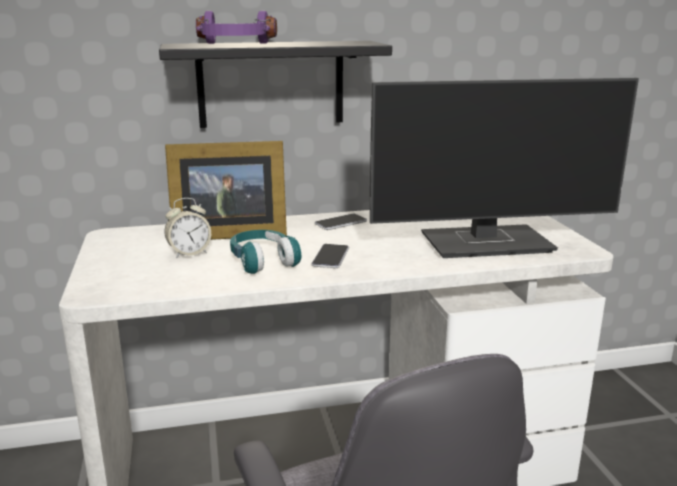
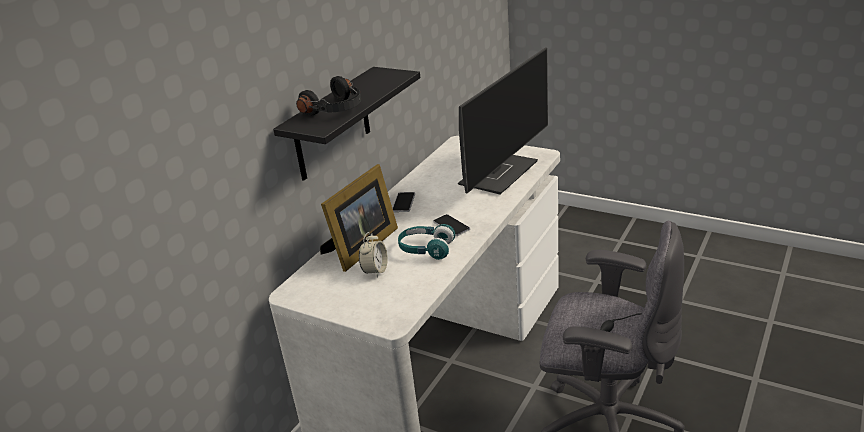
camera: 45 degrees left, 10 degrees up
purple headphones [196,11,277,44] -> black headphones [296,76,361,115]

